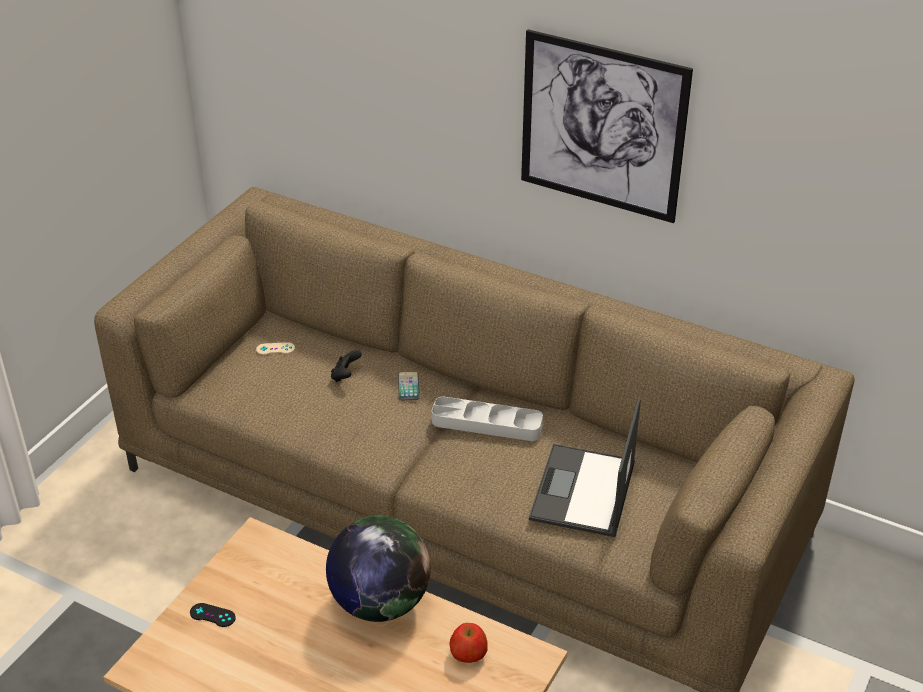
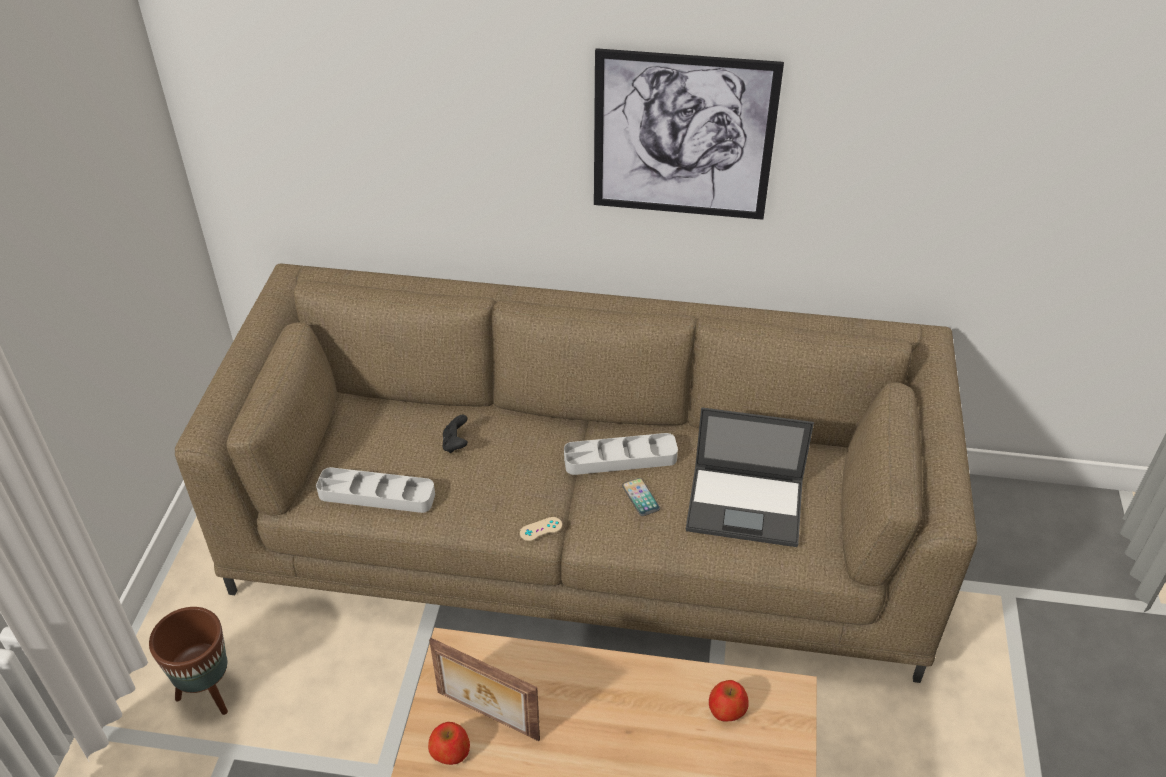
camera: 20 degrees left, 5 degrees up
black game controller [190,603,236,627] -> apple [428,722,470,765]
beige game controller [256,342,295,355] -> beige game controller moved to [520,517,562,541]
globe [326,516,431,622] -> none
phone [398,371,420,400] -> phone moved to [622,478,660,516]
laptop [529,397,641,537] -> laptop turned 75 degrees counterclockwise [686,407,814,547]
none -> brown planter [149,607,228,715]
none -> grey tray [316,467,435,513]
none -> picture frame [429,638,540,741]

